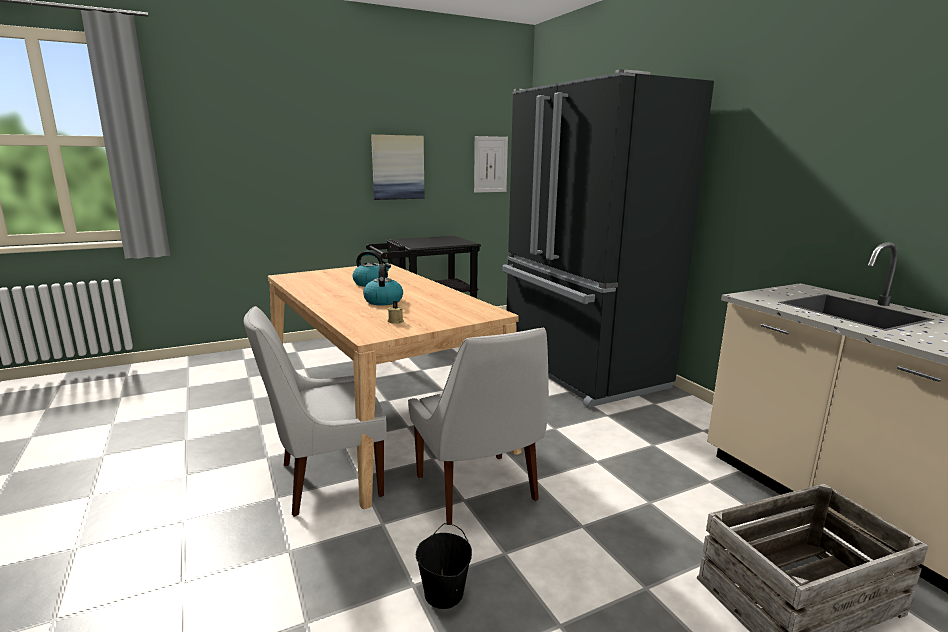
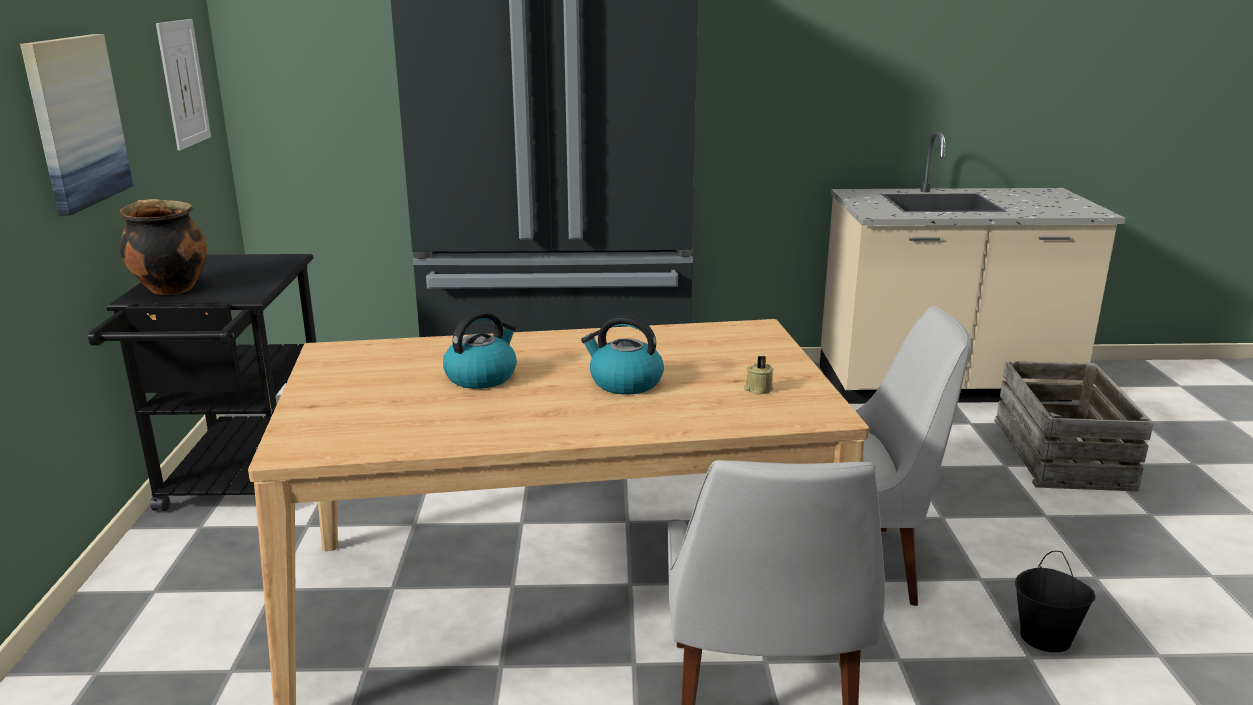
camera: 65 degrees left, 5 degrees up
none -> cooking pot [119,199,207,295]

